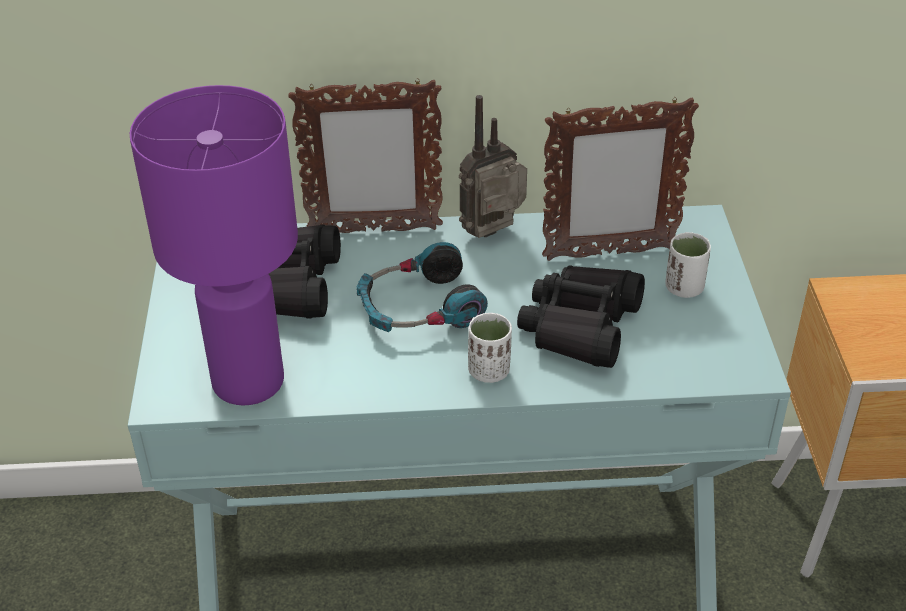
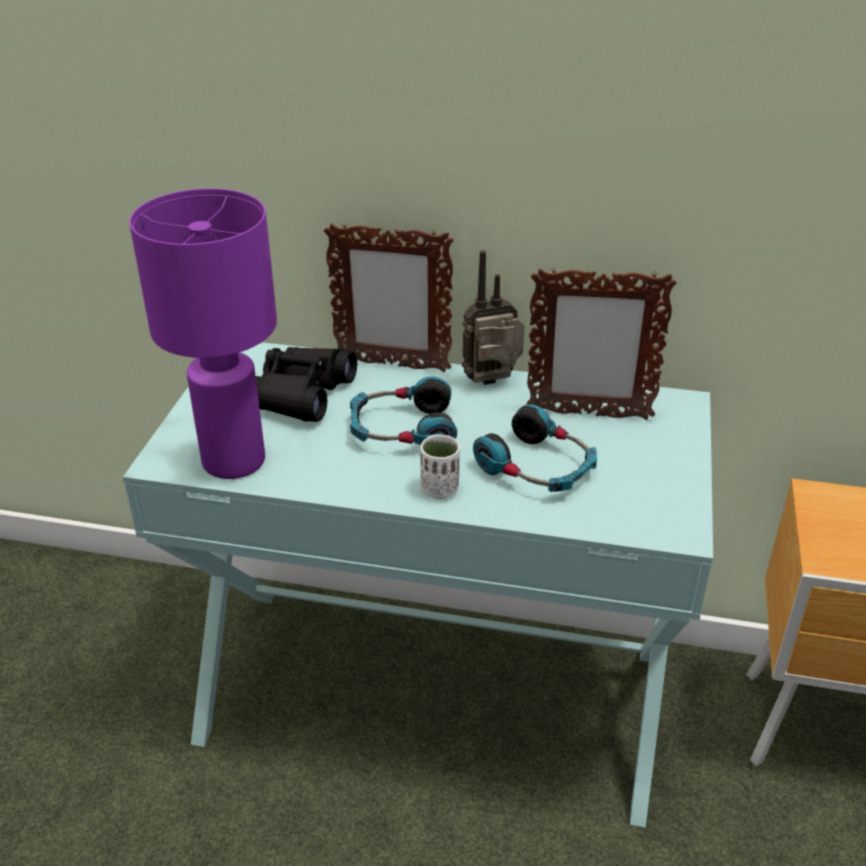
camera: 15 degrees right, 5 degrees down
black binoculars [517,265,645,368] -> headphones [473,404,597,492]
white cup [666,232,711,298] -> none

